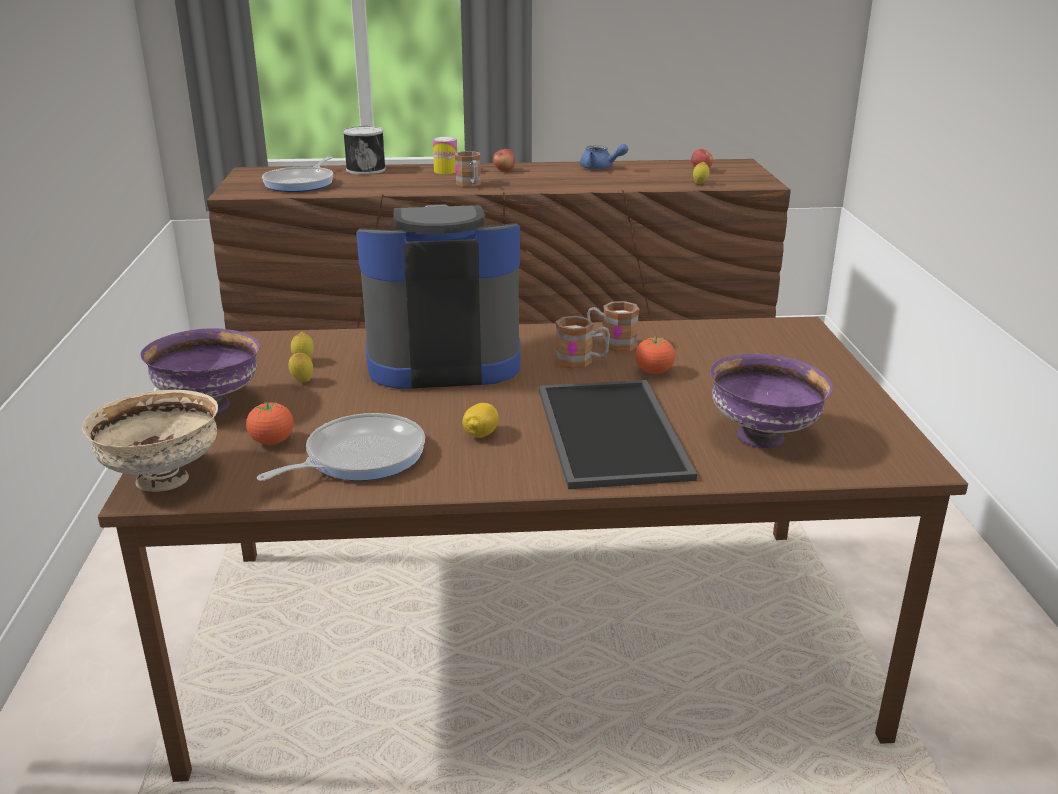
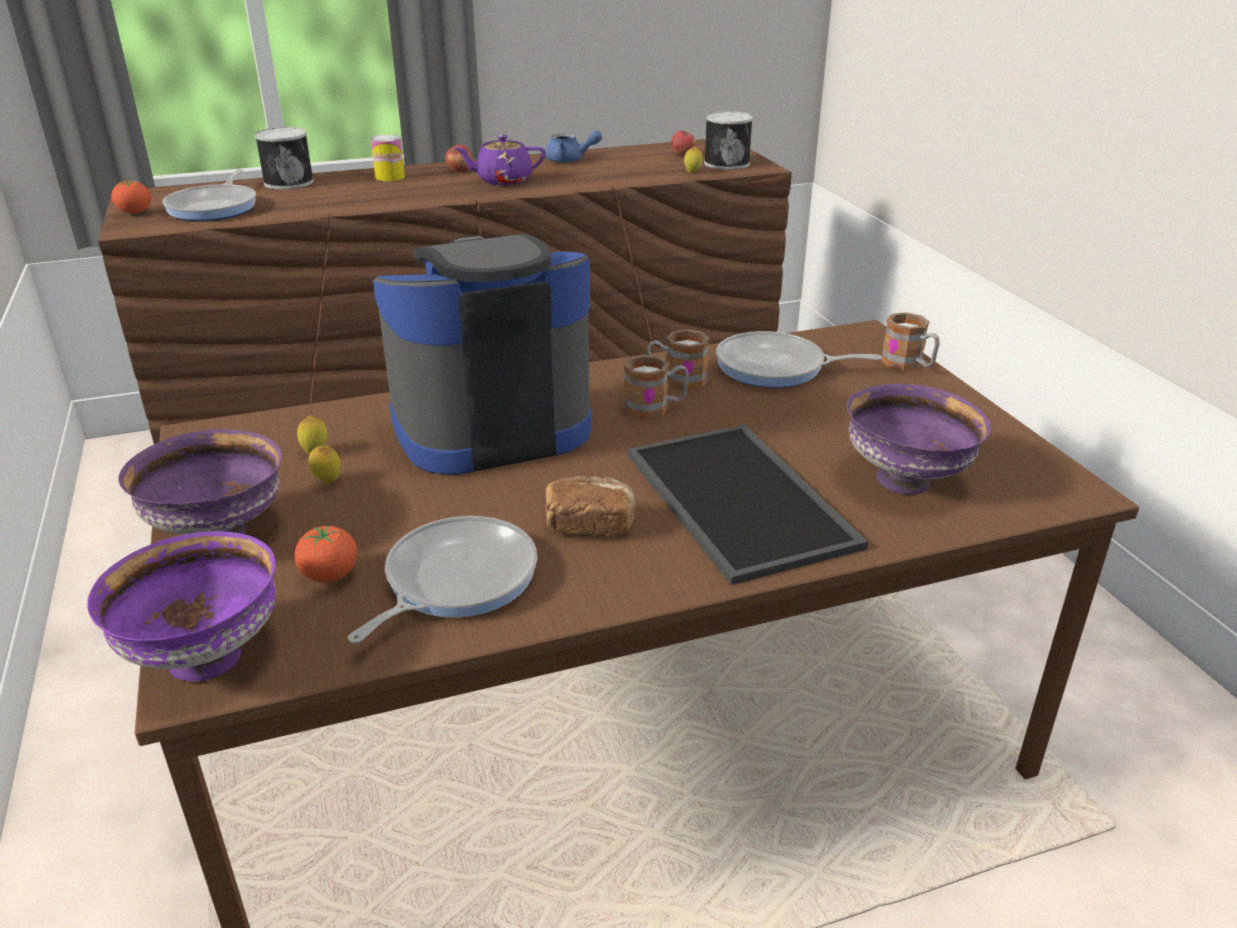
camera: 15 degrees left, 5 degrees up
beige bowl [82,390,218,492] -> purple bowl [87,531,276,681]
mug [455,151,481,187] -> mug moved to [881,312,940,371]
lemon [462,403,499,438] -> bread [546,476,635,536]
tomato [635,336,675,374] -> tomato moved to [111,178,151,214]
none -> purple teapot [454,135,546,185]
none -> can [704,111,753,170]
none -> frying pan [716,331,882,388]

